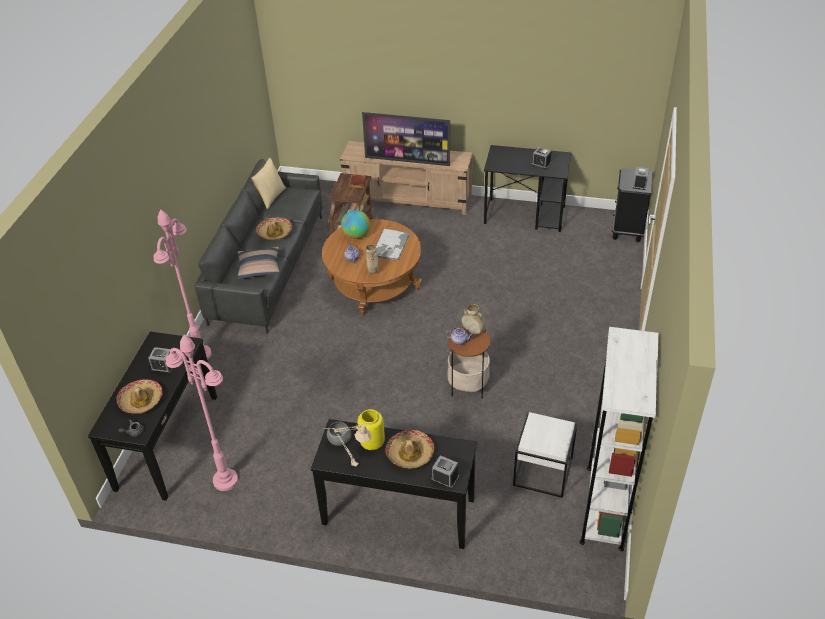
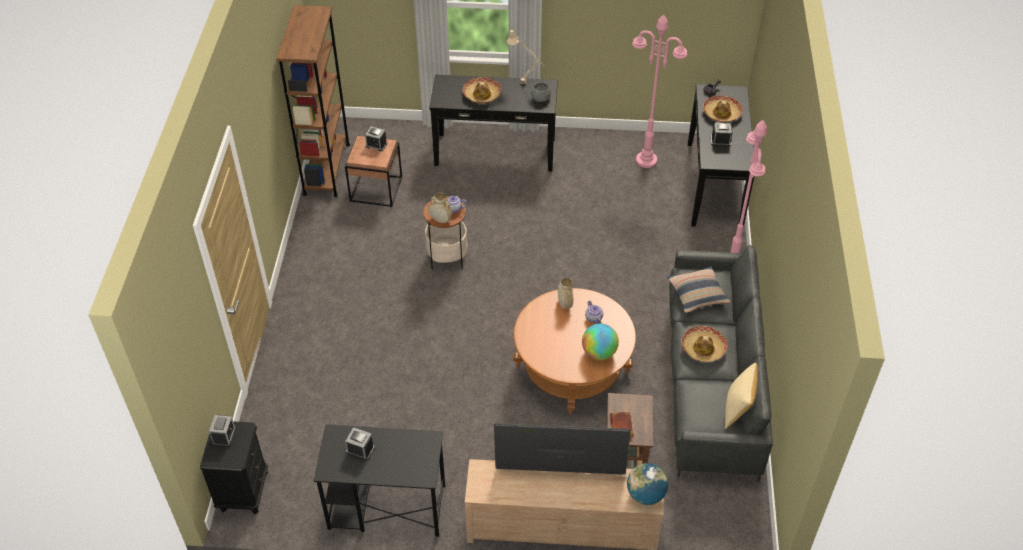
camera: 170 degrees right, 5 degrees up
yellow vase [358,409,385,450] -> none
tray [376,228,411,261] -> none
alarm clock [431,456,459,489] -> alarm clock moved to [365,126,387,151]
white side table [513,412,577,498] -> brown side table [345,136,402,207]
white bookcase [580,327,659,551] -> brown bookcase [276,5,350,197]
none -> globe [627,463,668,505]

